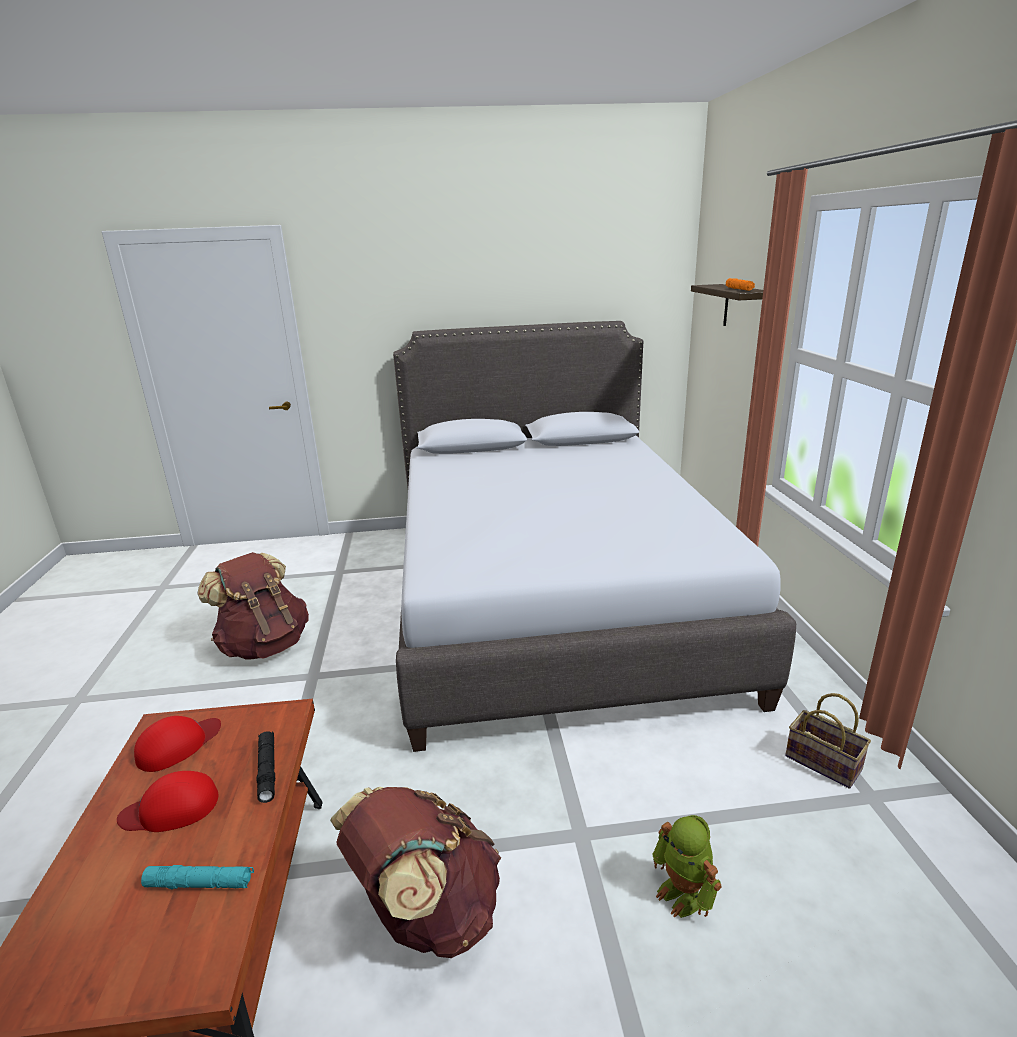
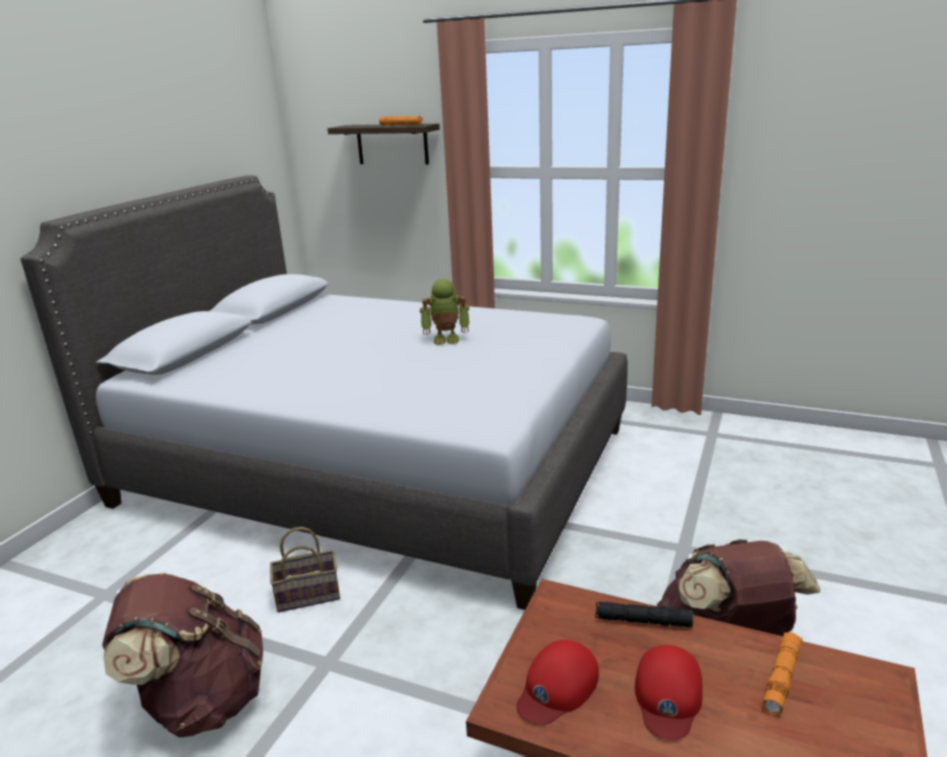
camera: 60 degrees left, 0 degrees up
red cap [134,716,221,772] -> red cap turned 120 degrees counterclockwise [516,640,599,725]
turquoise flashlight [141,865,254,890] -> orange flashlight [762,632,802,715]
toy robot [652,815,722,918] -> toy robot moved to [420,279,469,346]
basket [785,693,871,789] -> basket moved to [270,527,340,612]

